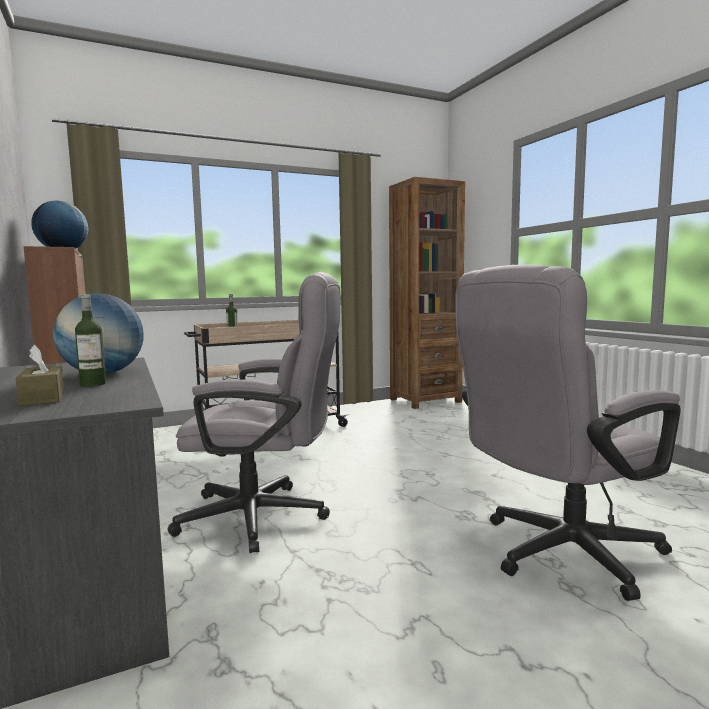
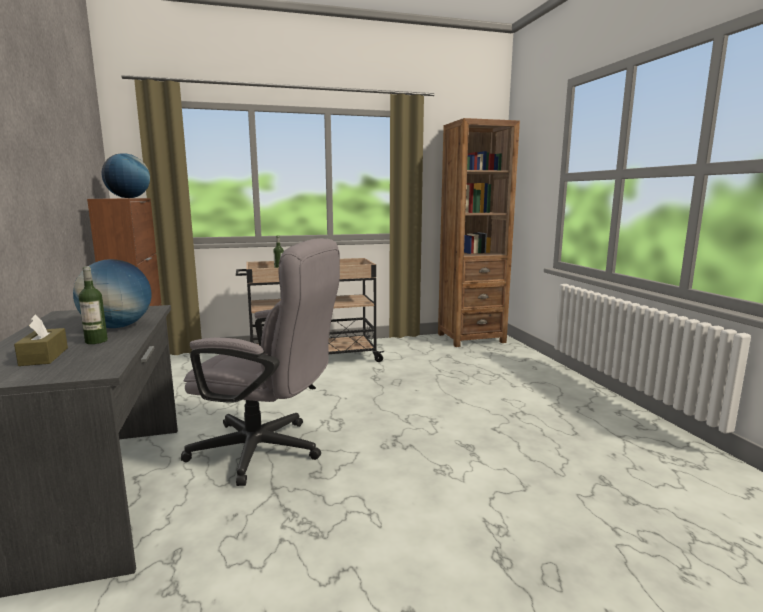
camera: 10 degrees right, 5 degrees up
grey office chair [455,264,681,601] -> none

